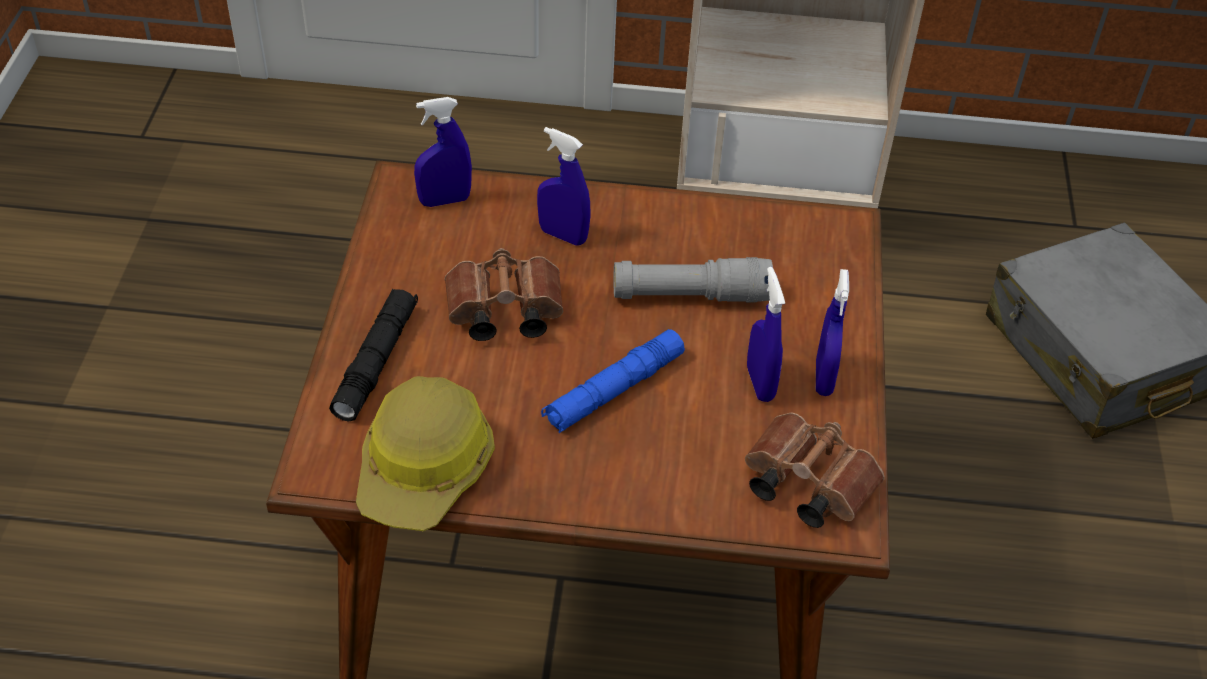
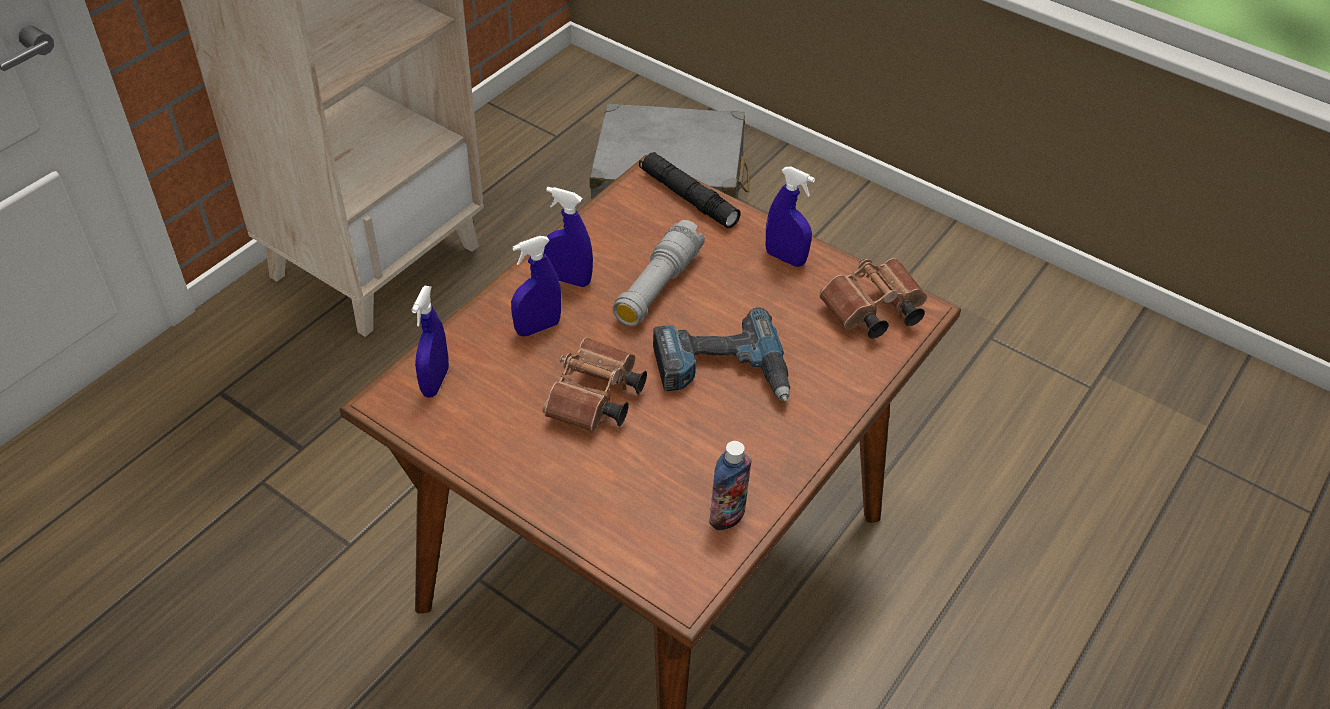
camera: 60 degrees left, 0 degrees up
black flashlight [329,289,418,422] -> black flashlight moved to [639,152,741,229]
hard hat [356,376,495,531] -> bottle [709,441,752,531]
blue flashlight [541,329,685,433] -> power drill [653,307,790,402]
blue spray bottle [747,267,785,402] -> blue spray bottle moved to [544,187,593,287]

